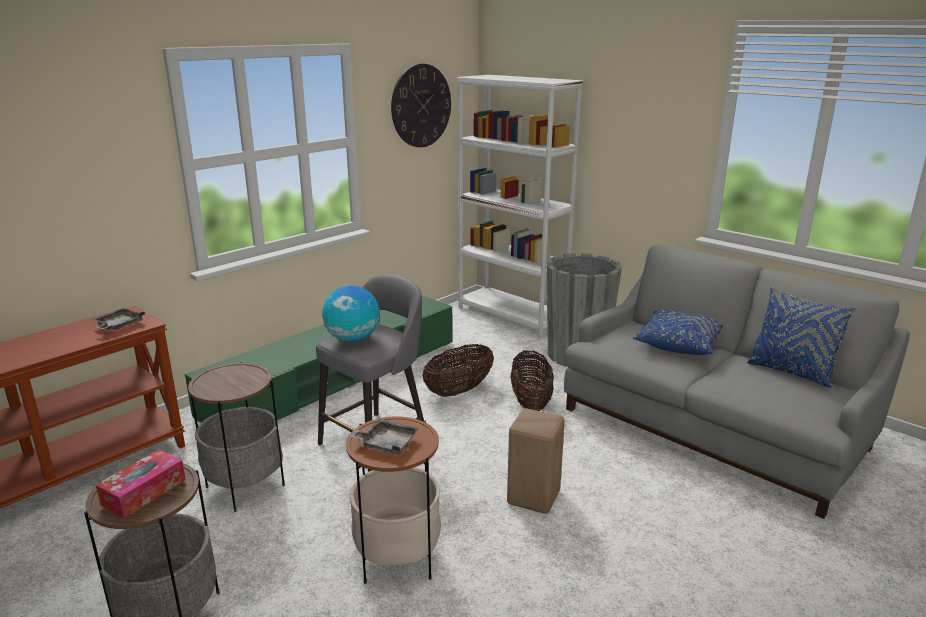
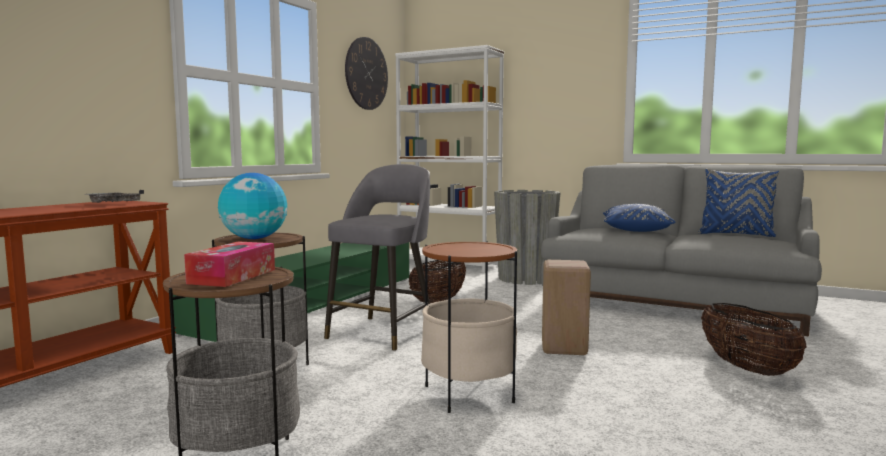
camera: 15 degrees left, 15 degrees down
globe [322,285,380,342] -> globe moved to [218,173,287,239]
grey tray [350,419,419,455] -> none
basket [510,351,554,411] -> basket moved to [701,303,807,376]

